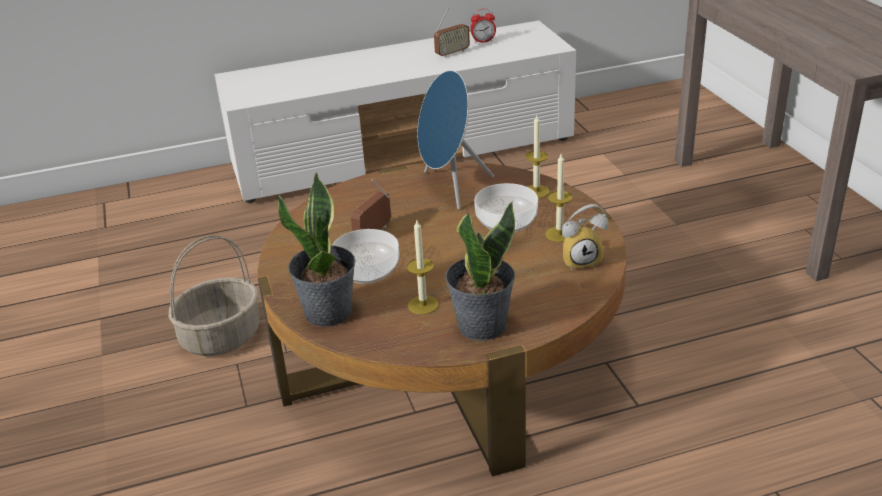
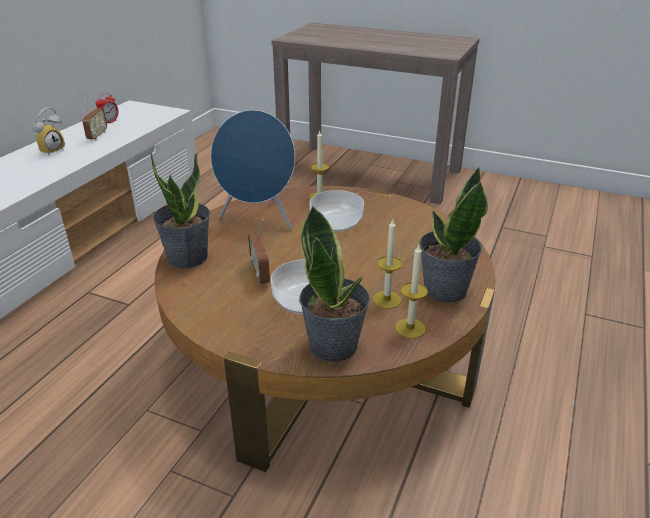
camera: 50 degrees left, 0 degrees up
basket [169,235,260,356] -> none
candle [545,154,573,242] -> candle moved to [395,245,428,338]
alarm clock [562,204,609,271] -> alarm clock moved to [32,107,65,156]
none -> potted plant [151,153,210,269]

